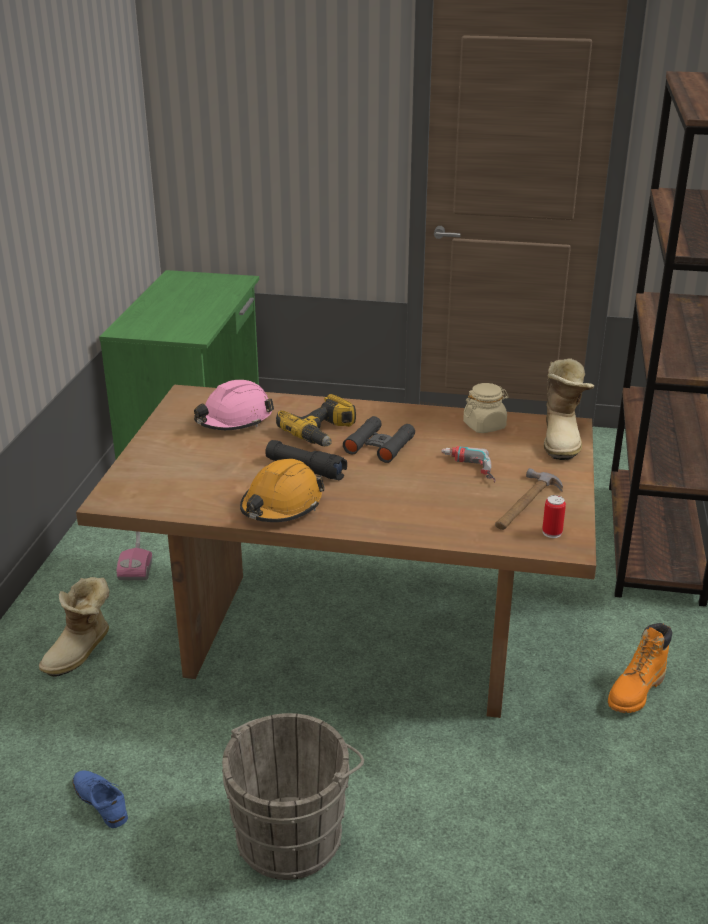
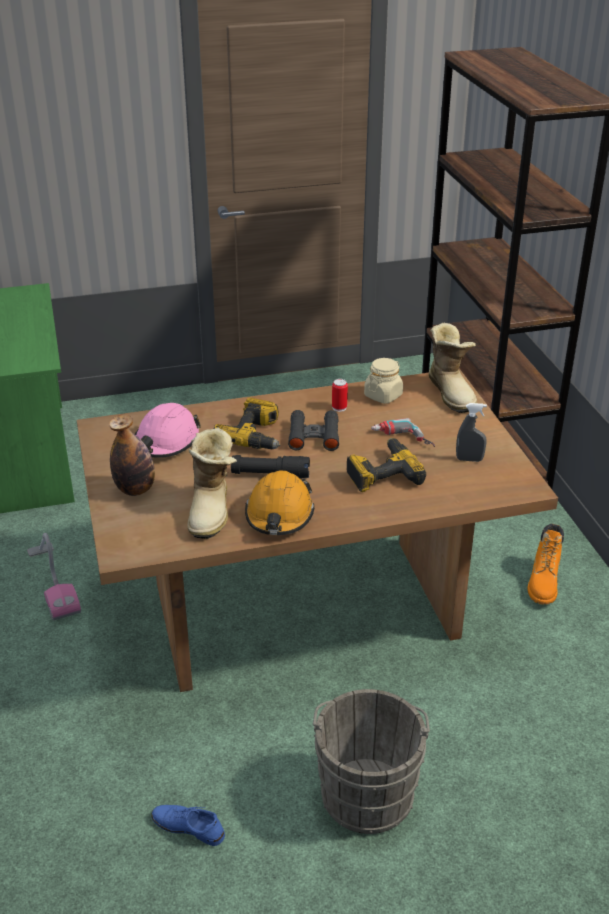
camera: 25 degrees left, 5 degrees up
boot [39,577,110,677] -> boot moved to [187,428,237,539]
hammer [495,468,563,530] -> grey spray bottle [456,403,487,462]
can [542,495,566,538] -> can moved to [332,379,348,412]
none -> bottle [109,414,155,496]
none -> power drill [347,438,426,492]

